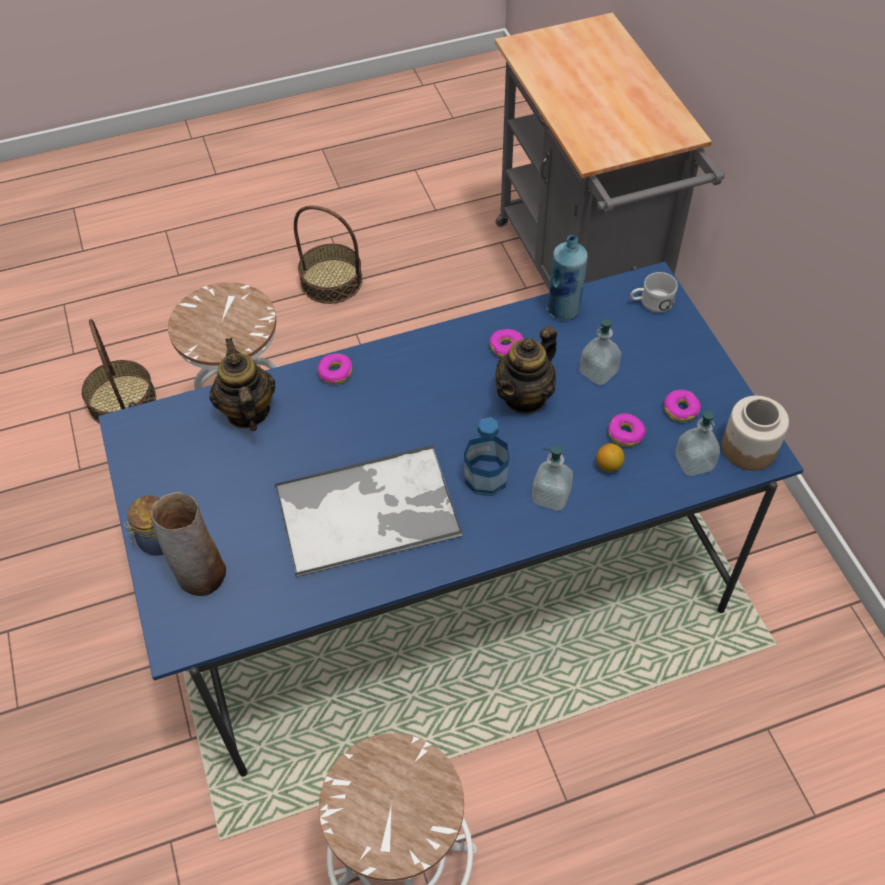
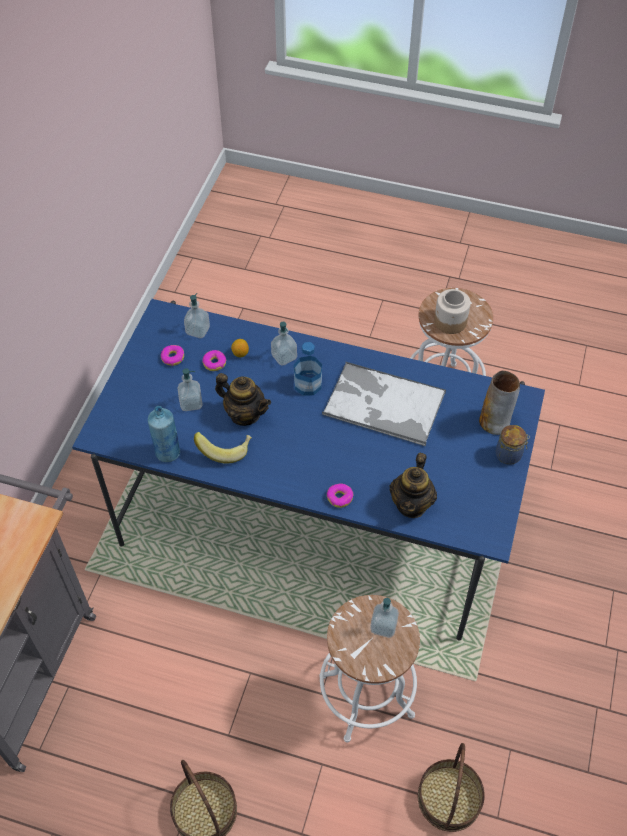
camera: 145 degrees left, 0 degrees up
donut [490,329,524,358] -> banana [194,432,252,464]
teapot [495,326,557,414] -> teapot turned 45 degrees clockwise [215,373,271,426]
white mug [630,272,678,313] -> none
jar [722,396,789,471] -> jar moved to [434,289,471,334]
none -> soap dispenser [370,598,399,638]

